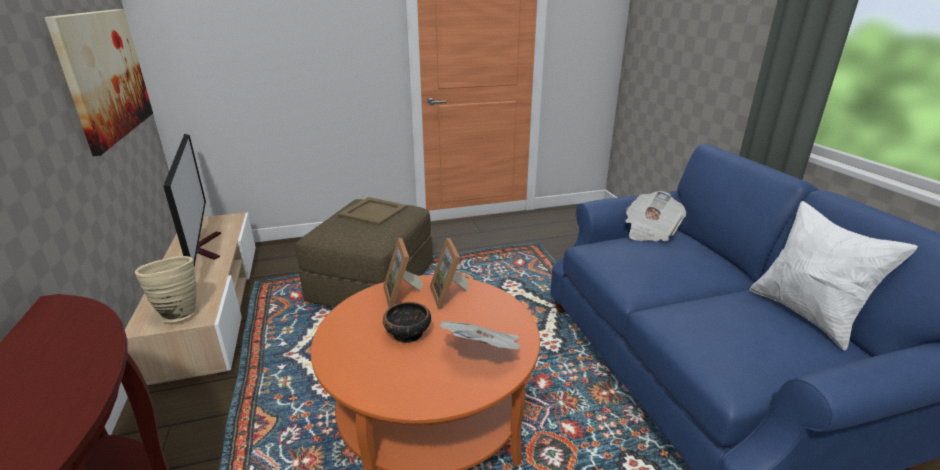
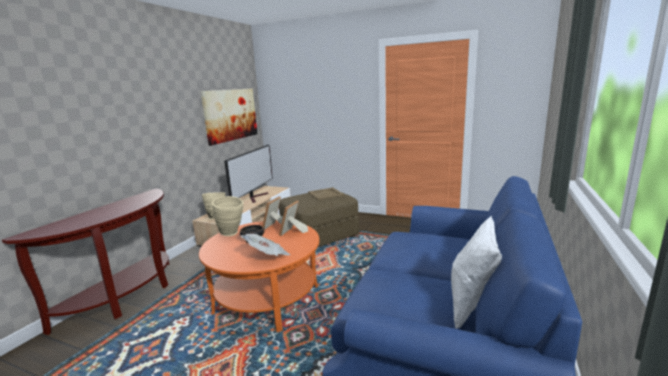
camera: 40 degrees right, 10 degrees down
newspaper [625,191,686,241] -> none
none -> beige vase [212,196,244,236]

